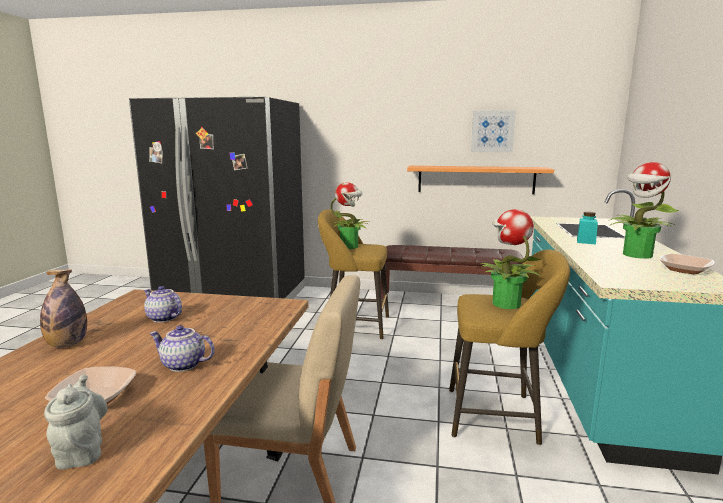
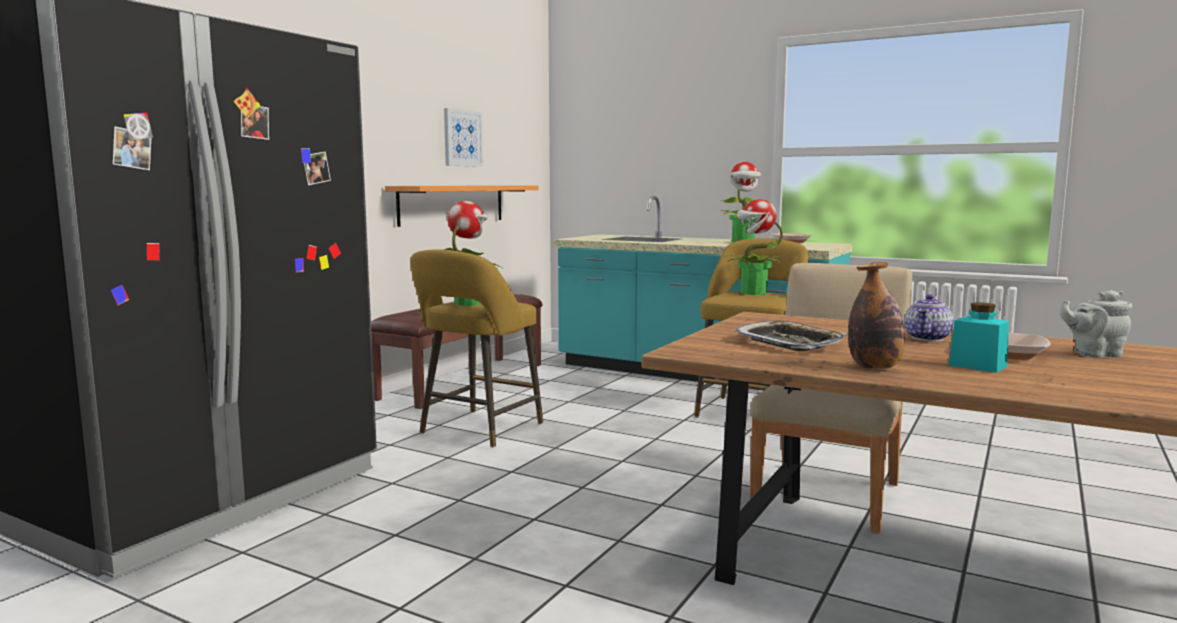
camera: 70 degrees left, 5 degrees down
teapot [144,286,182,323] -> tray [734,321,846,351]
turquoise jar [577,212,598,244] -> turquoise jar moved to [949,302,1009,373]

